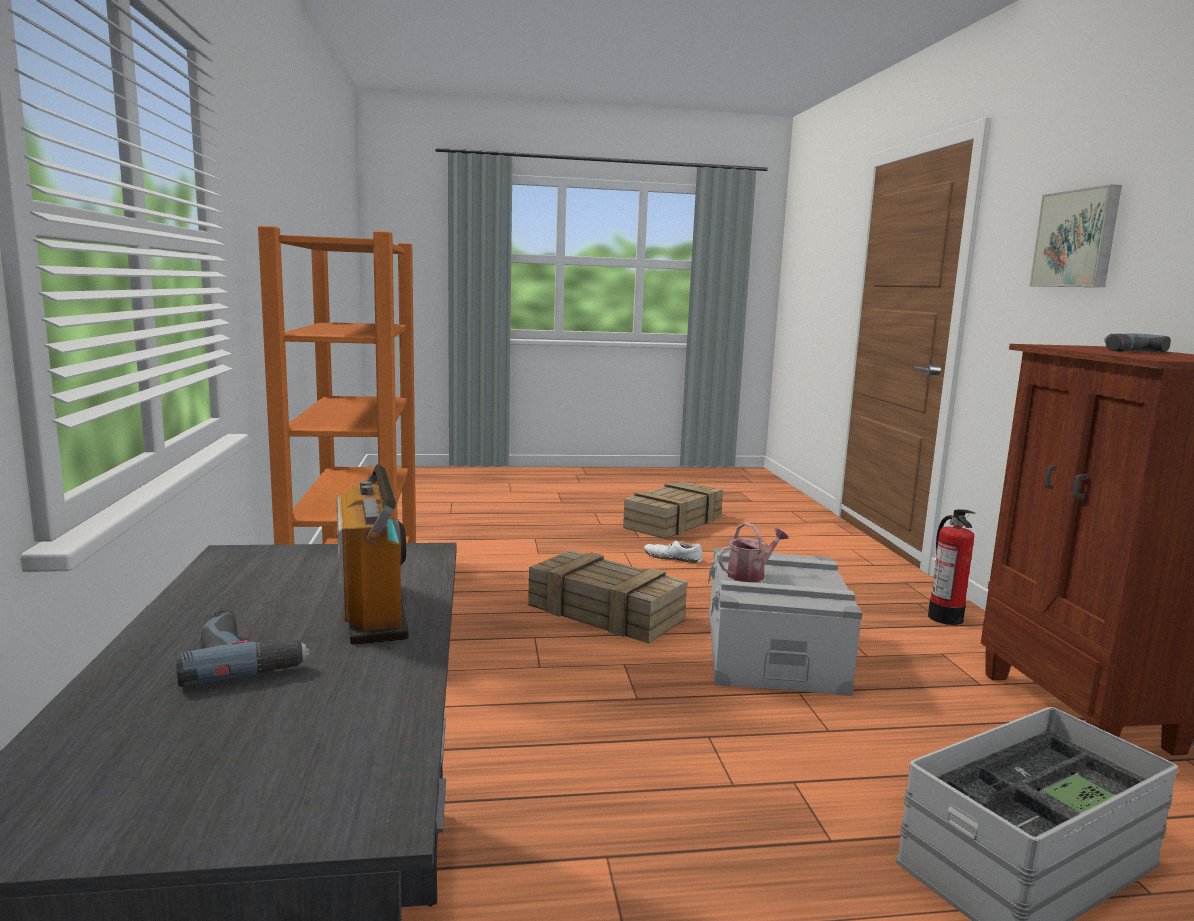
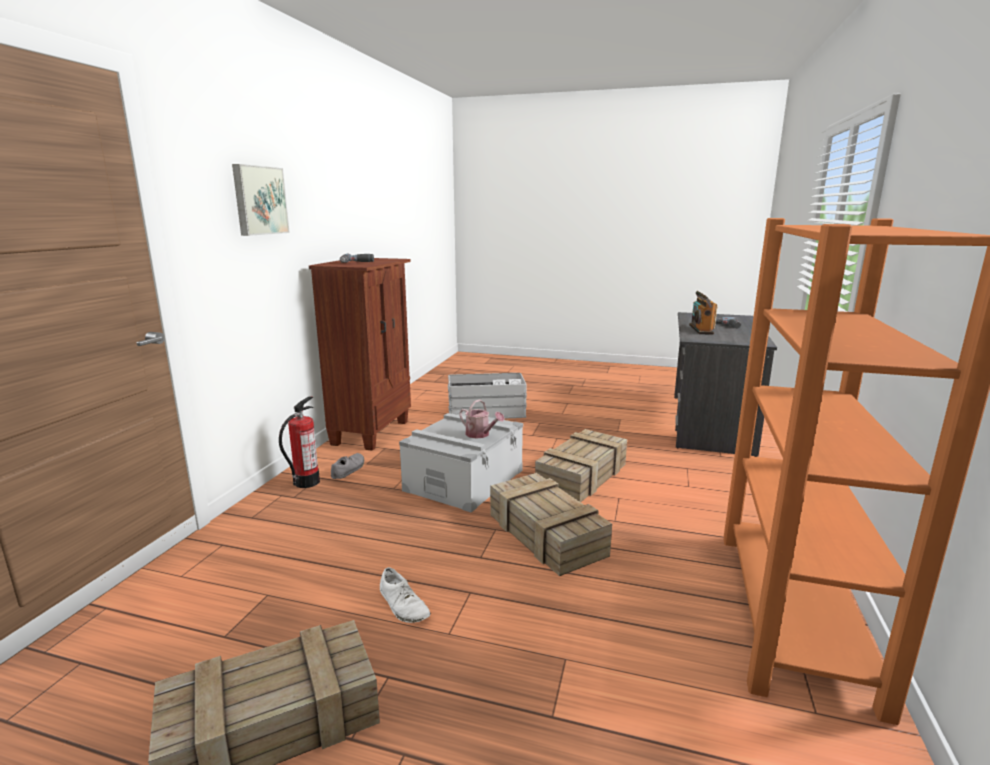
camera: 155 degrees left, 5 degrees up
watering can [718,522,789,582] -> watering can turned 135 degrees counterclockwise [459,399,504,439]
none -> grey shoe [331,453,364,479]
none -> crate [535,429,627,502]

